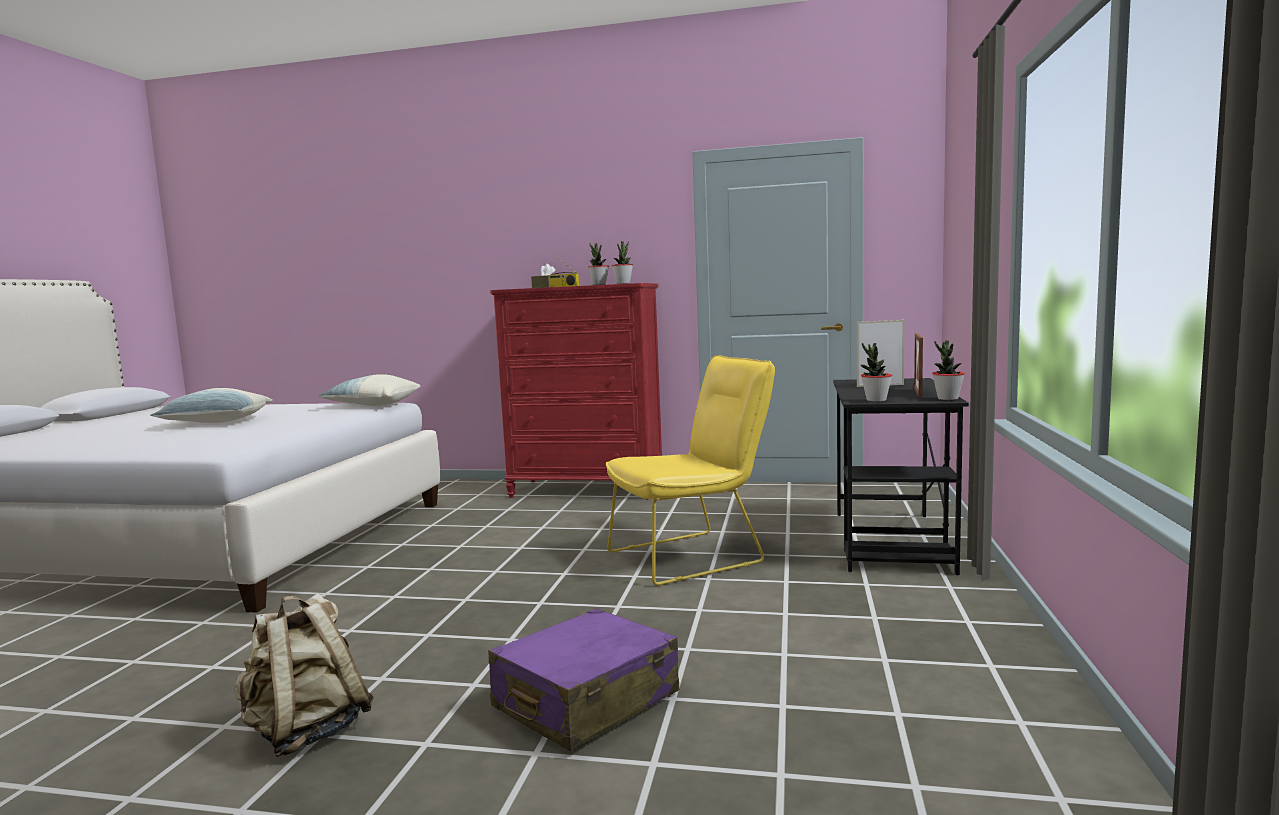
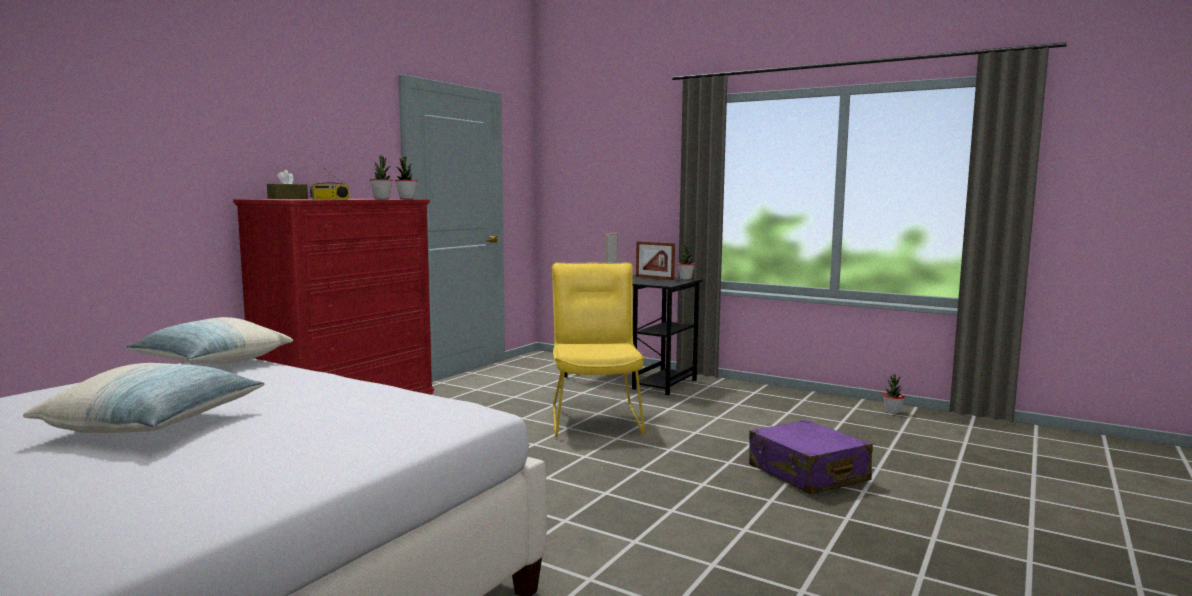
camera: 70 degrees left, 0 degrees up
beige backpack [234,593,374,757] -> none
potted plant [861,343,892,402] -> potted plant moved to [883,374,905,414]

